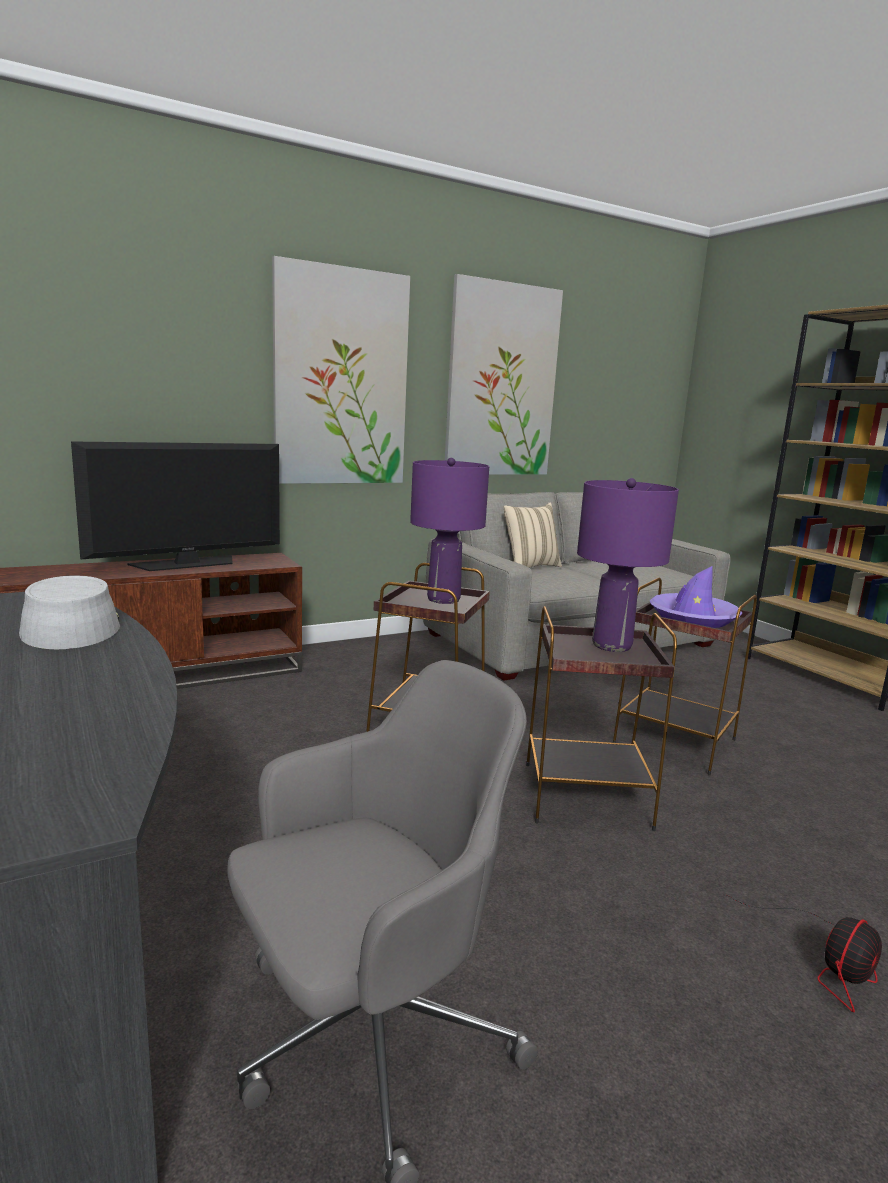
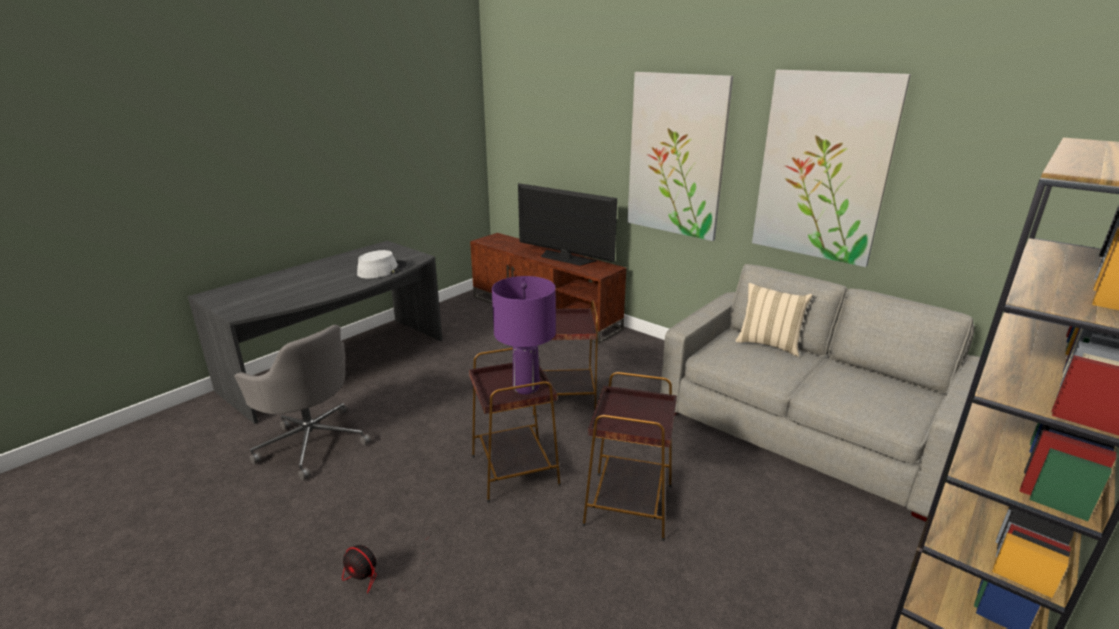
camera: 70 degrees right, 10 degrees up
purple table lamp [410,458,489,604] -> none
purple hat [650,566,742,628] -> none

